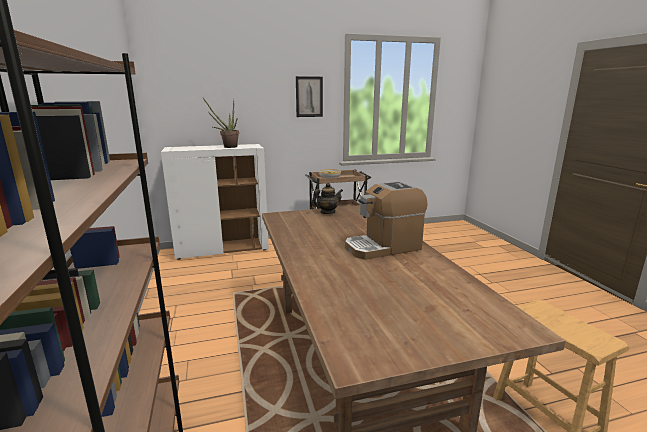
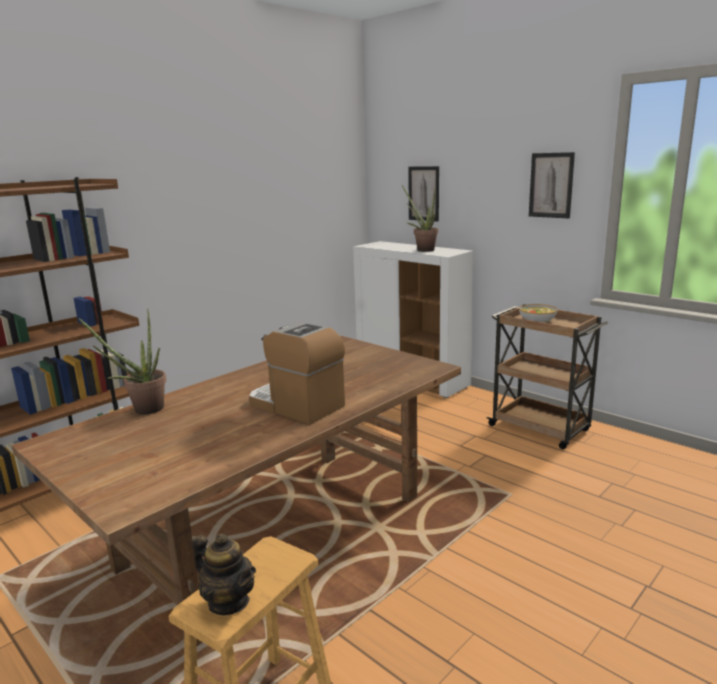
camera: 60 degrees right, 0 degrees up
teapot [312,183,343,214] -> teapot moved to [192,534,256,615]
none -> potted plant [78,308,166,415]
none -> picture [408,166,439,222]

